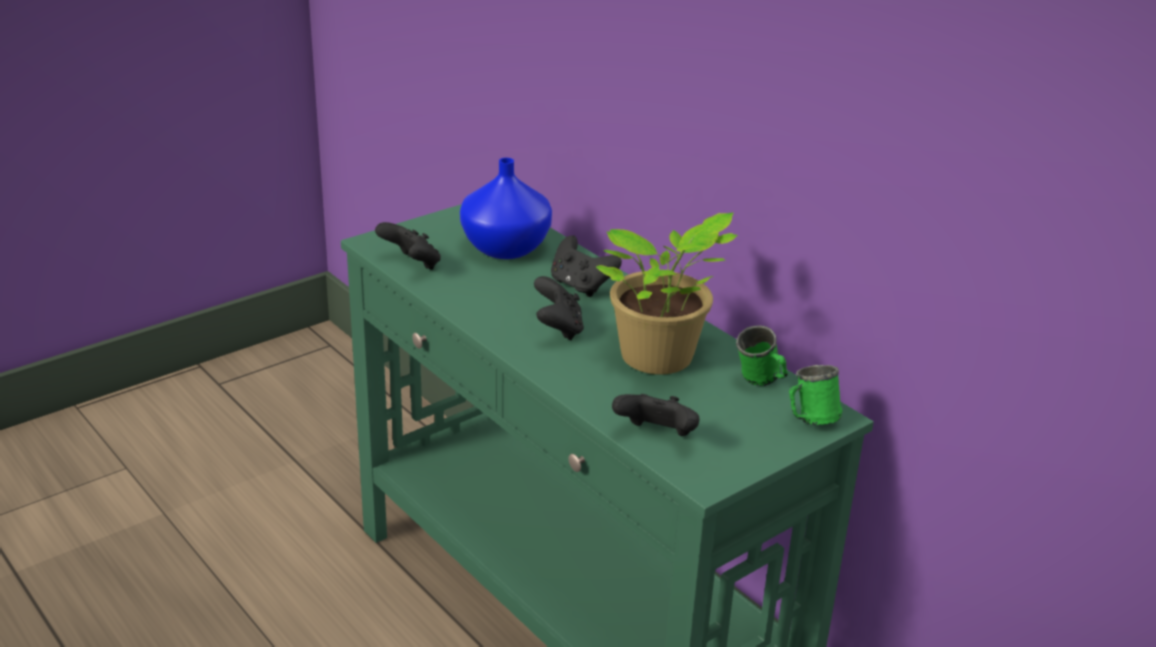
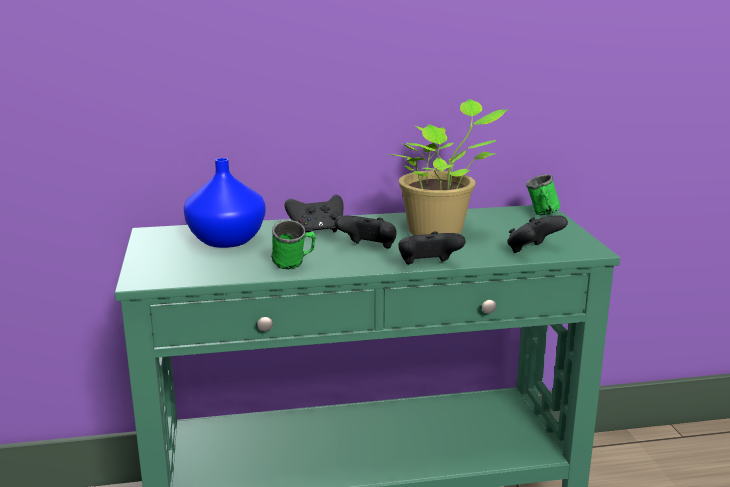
camera: 60 degrees left, 10 degrees down
black game controller [375,222,441,270] -> black game controller moved to [398,231,466,265]
green mug [736,325,788,386] -> green mug moved to [271,220,316,269]

